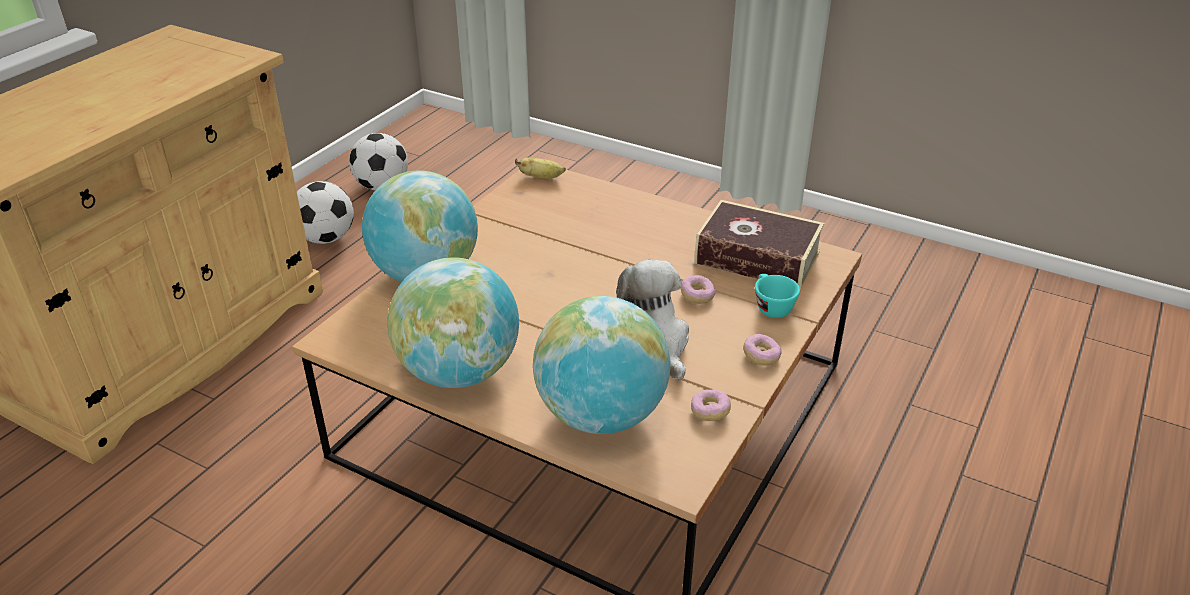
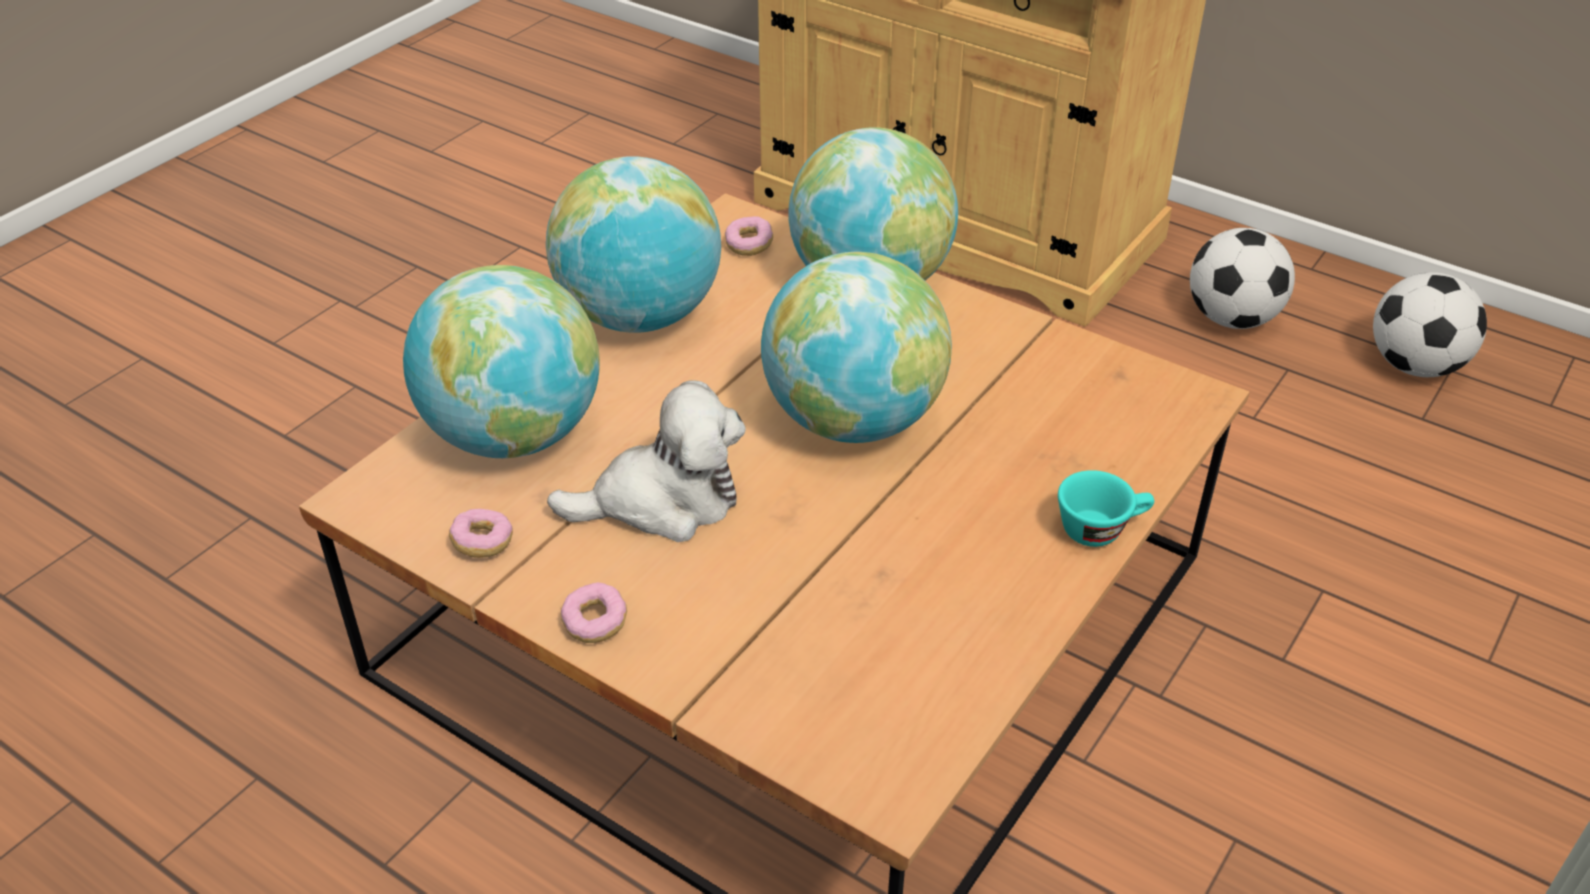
camera: 95 degrees right, 5 degrees up
banana [515,157,566,178] -> none
donut [681,275,715,304] -> donut moved to [725,216,773,256]
book [695,200,824,290] -> none
turquoise cup [755,274,800,318] -> turquoise cup moved to [1058,470,1154,547]
none -> globe [761,252,952,443]

